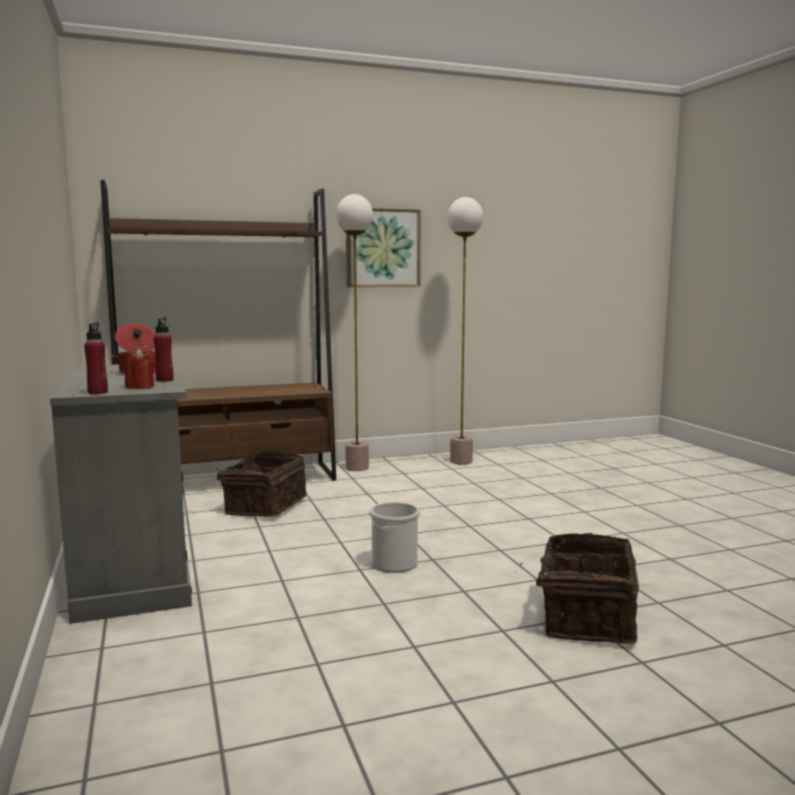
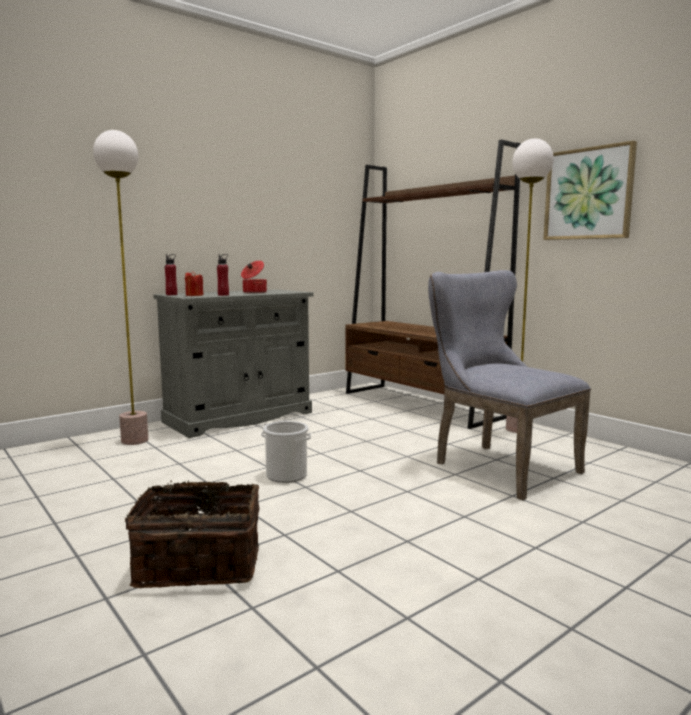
camera: 70 degrees right, 0 degrees up
basket [208,450,306,517] -> none
floor lamp [447,197,483,464] -> floor lamp moved to [93,130,148,445]
none -> grey chair [428,270,591,500]

